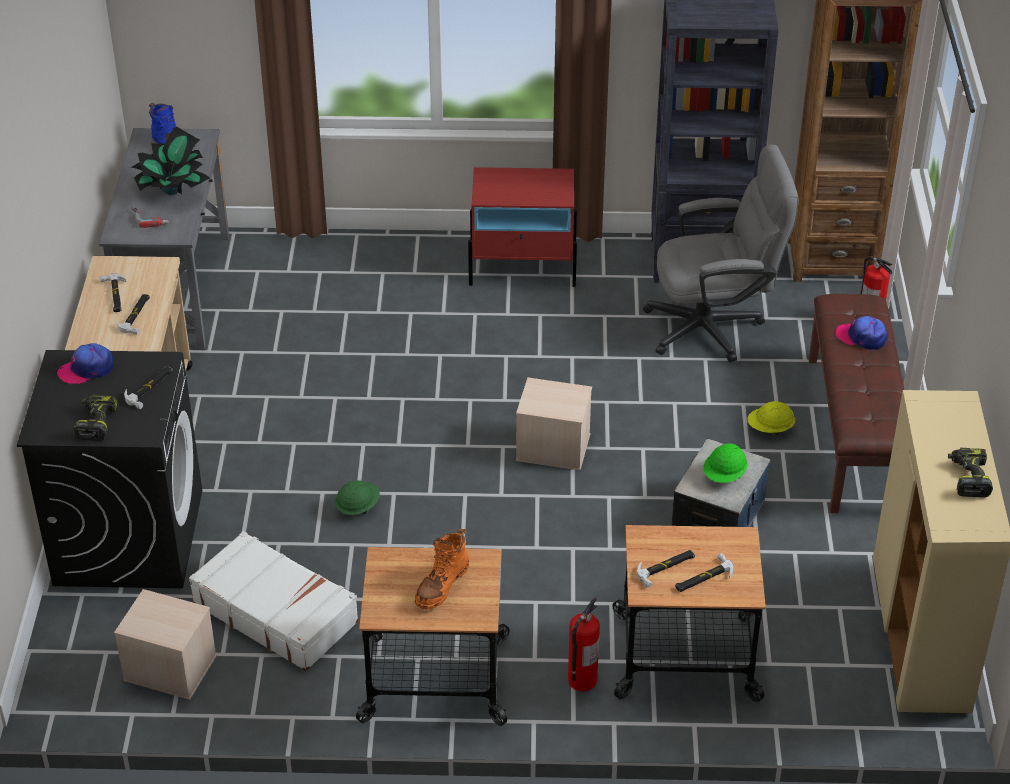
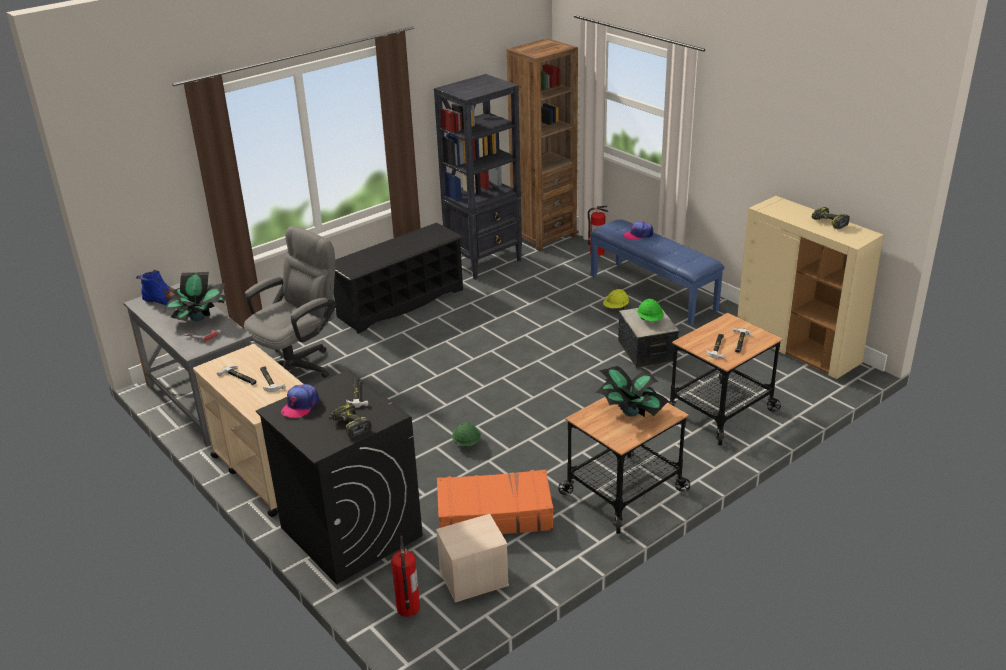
camera: 40 degrees left, 10 degrees down
white suitcase [189,531,359,671] -> orange suitcase [437,469,554,534]
orange boot [415,528,469,609] -> potted plant [596,366,668,417]
red nightstand [468,167,577,287] -> black shoe rack [334,223,463,334]
beige storage box [516,377,592,471] -> none
fire extinguisher [568,597,600,692] -> fire extinguisher moved to [391,535,420,617]
grey office chair [643,144,799,362] -> grey office chair moved to [244,226,336,378]
brown bench [809,294,904,513] -> blue bench [590,219,724,325]

